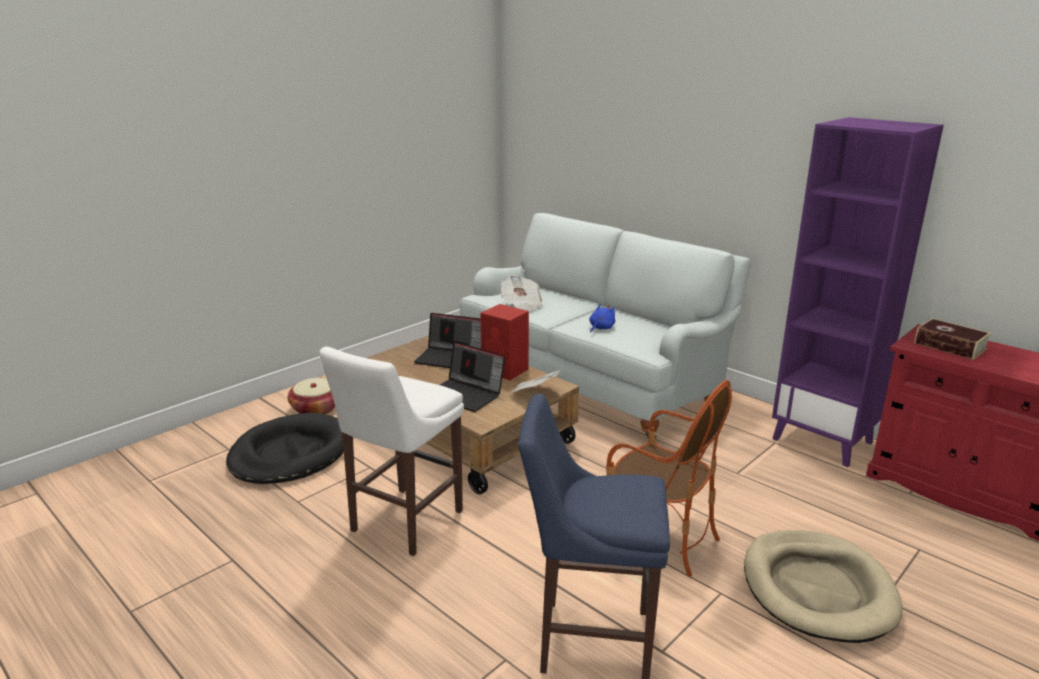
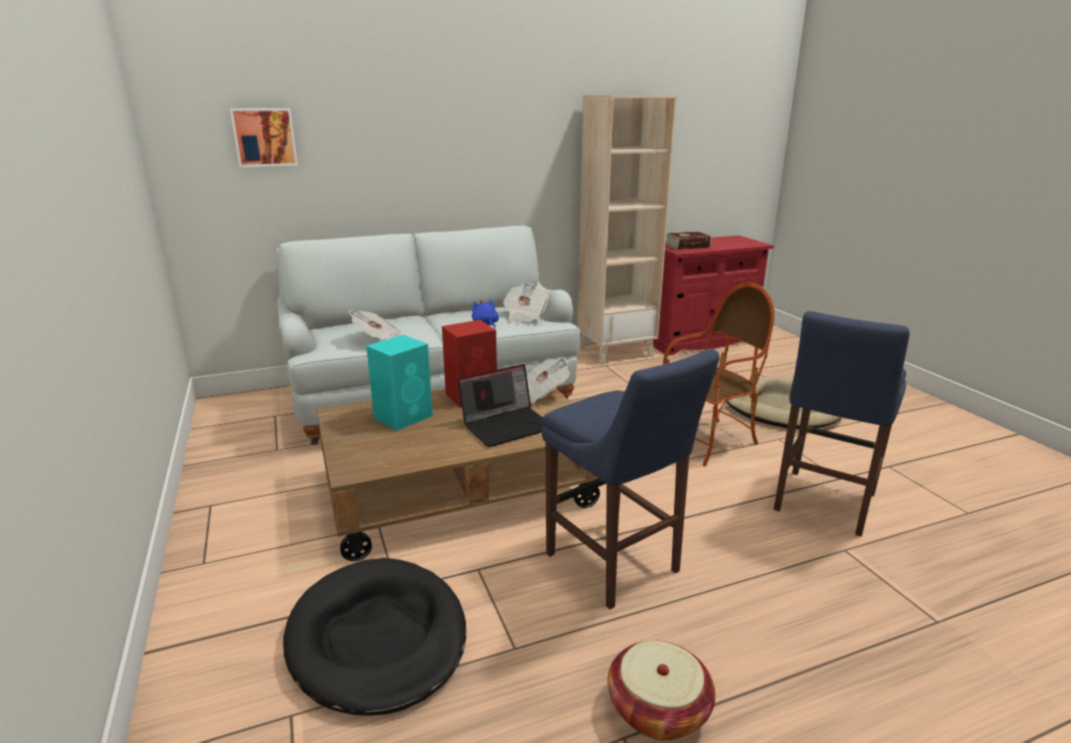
camera: 65 degrees left, 0 degrees up
basket [287,378,335,414] -> basket moved to [608,641,715,740]
white stool [319,346,464,556] -> blue stool [541,349,720,609]
laptop [414,313,481,368] -> turquoise speaker [366,335,433,431]
purple bookcase [772,117,944,467] -> beige bookcase [577,95,677,365]
none -> picture [230,108,298,167]
none -> newspaper [503,283,549,323]

